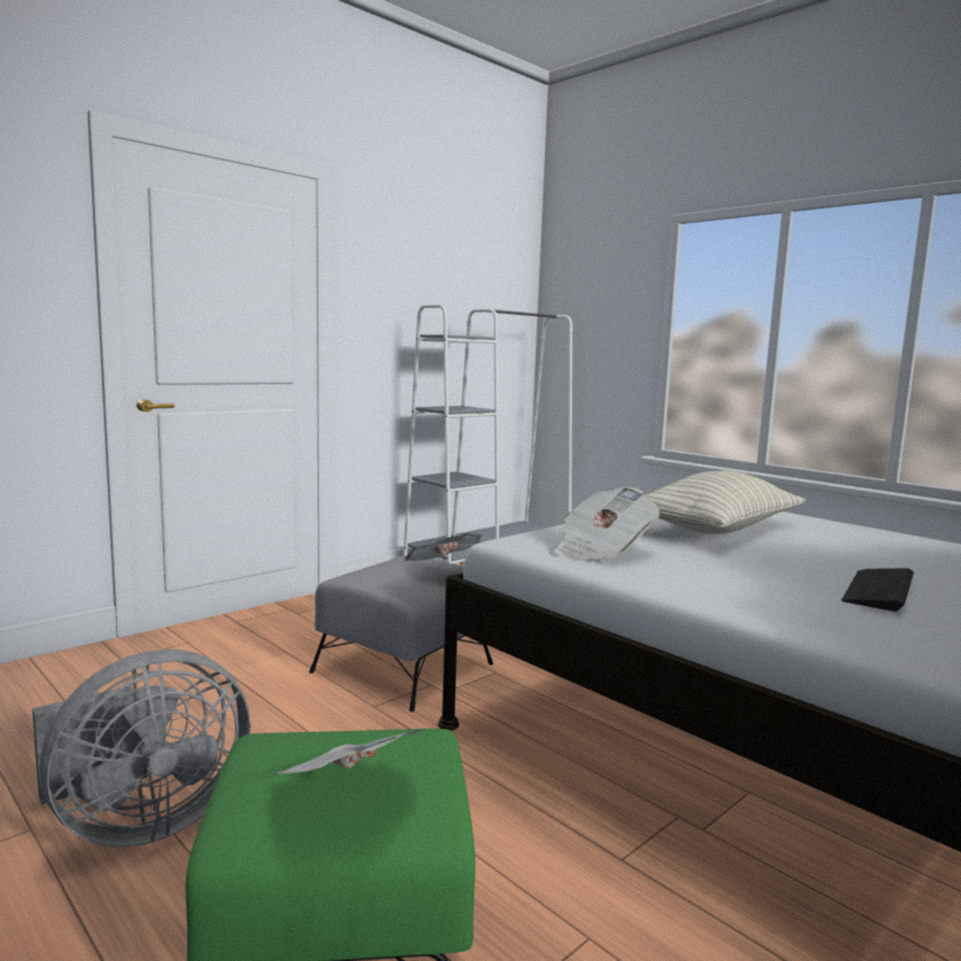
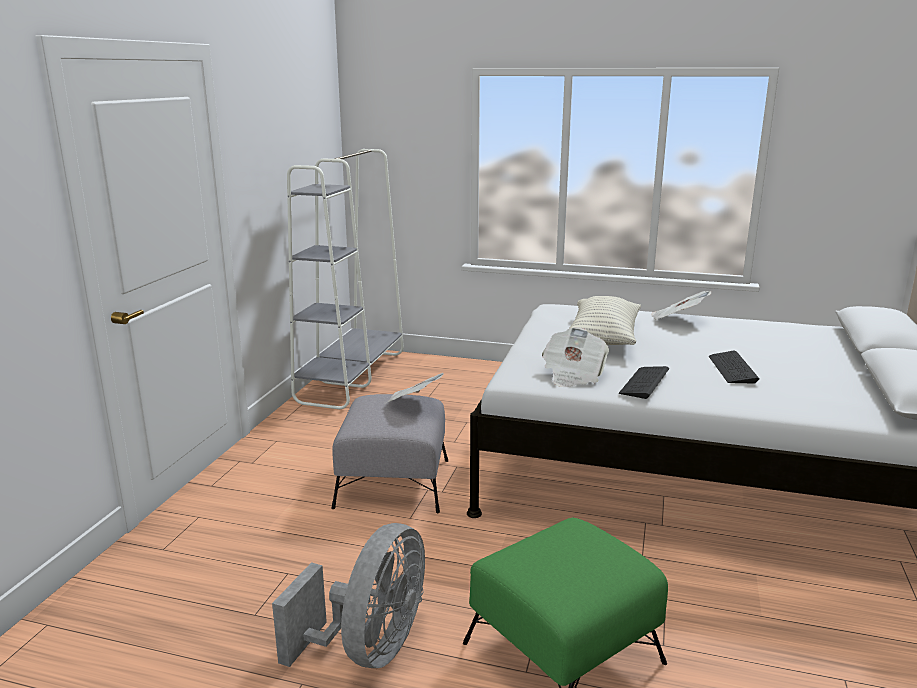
camera: 30 degrees left, 10 degrees up
newspaper [269,728,426,776] -> newspaper moved to [651,291,711,320]
none -> keyboard [619,366,669,399]

